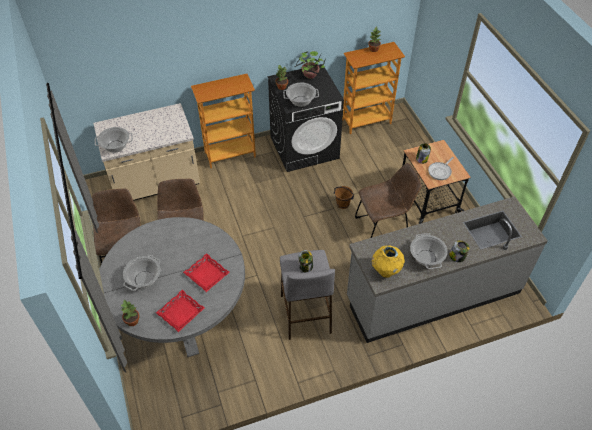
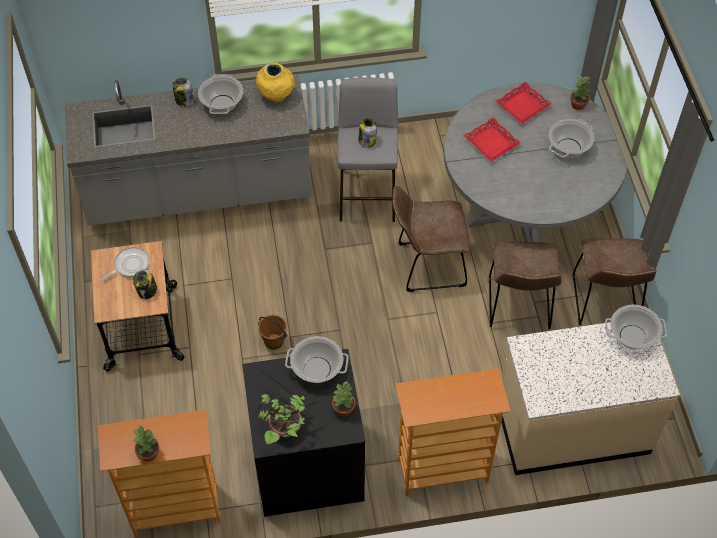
camera: 170 degrees left, 5 degrees up
brown chair [355,163,422,238] -> brown chair moved to [393,186,470,292]

